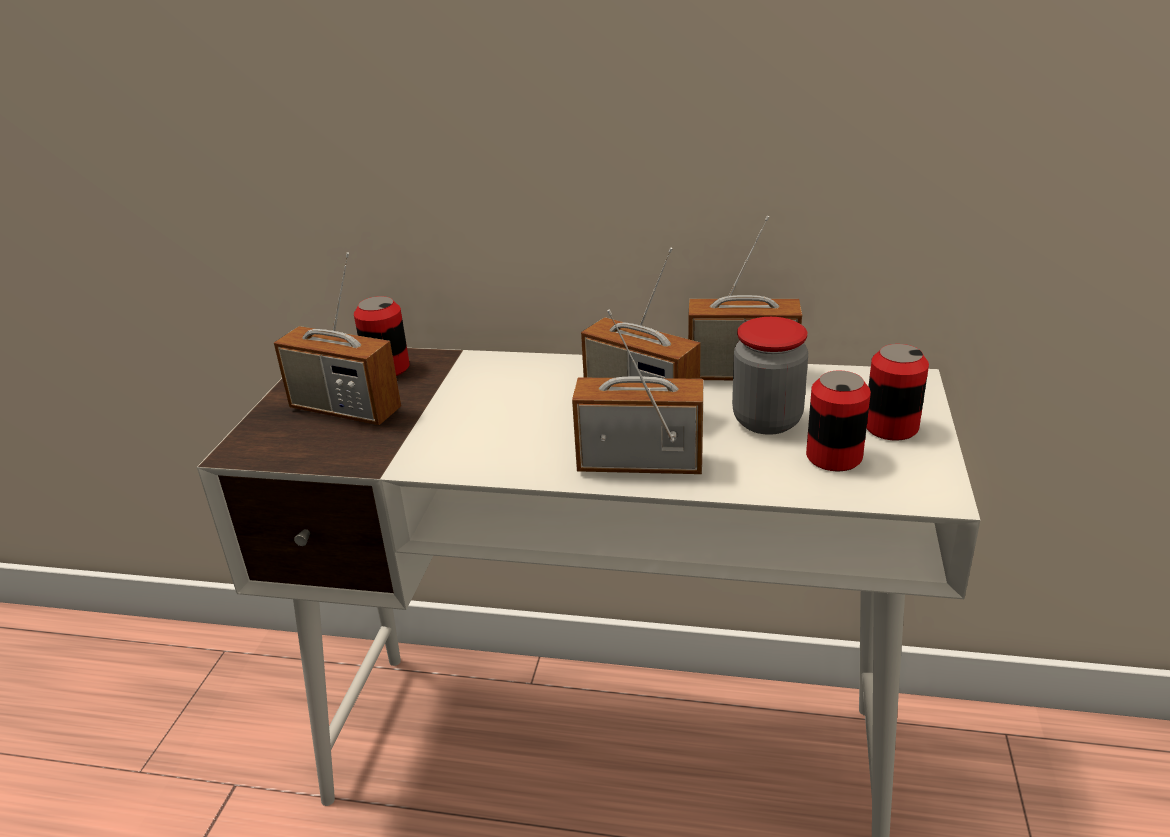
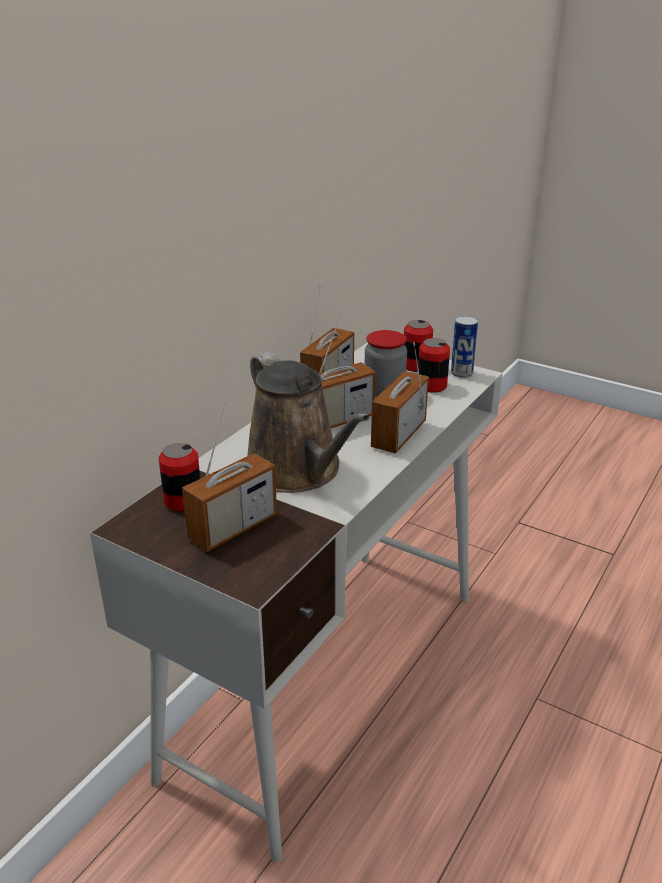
camera: 70 degrees left, 0 degrees up
none -> brown watering can [247,352,370,493]
none -> can [451,316,478,378]

